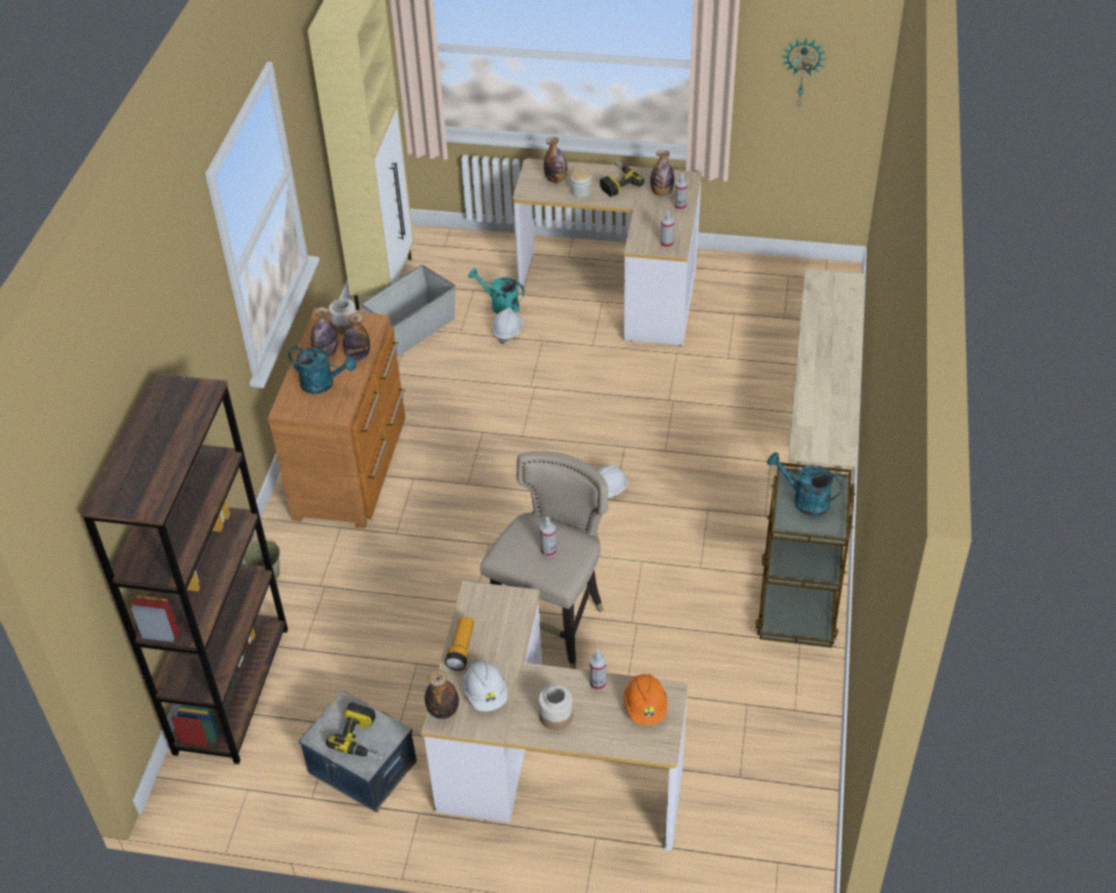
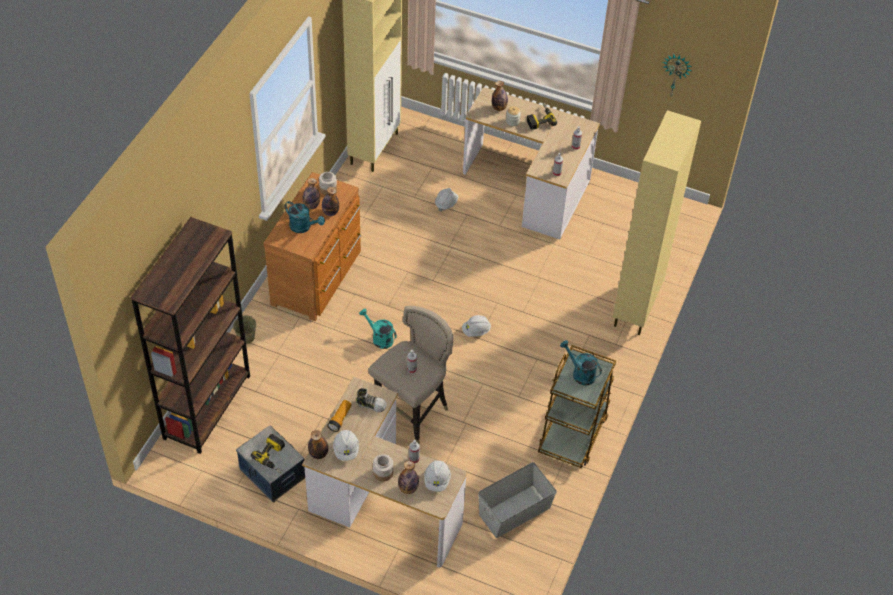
camera: 10 degrees right, 5 degrees up
grey storage box [361,265,456,357] -> grey storage box moved to [478,462,557,538]
turquoise watering can [468,268,525,314] -> turquoise watering can moved to [359,309,397,349]
orange hard hat [624,674,667,725] -> white hard hat [424,460,451,492]
bottle [650,150,675,196] -> bottle moved to [398,461,419,494]
beige bench [788,269,865,474] -> beige cabinet [613,110,701,335]
none -> shoe [356,388,387,412]

